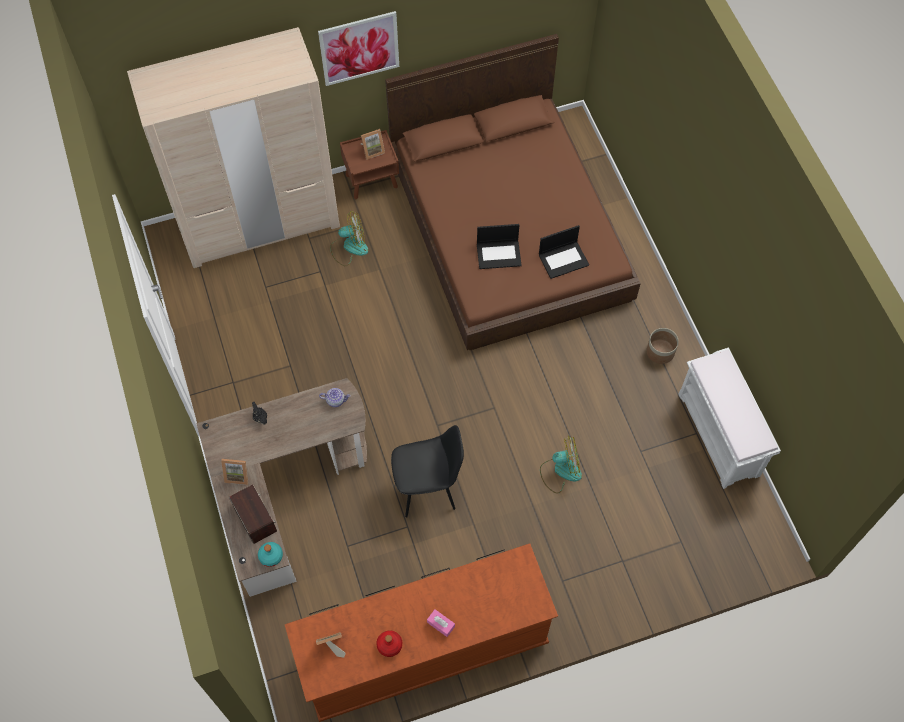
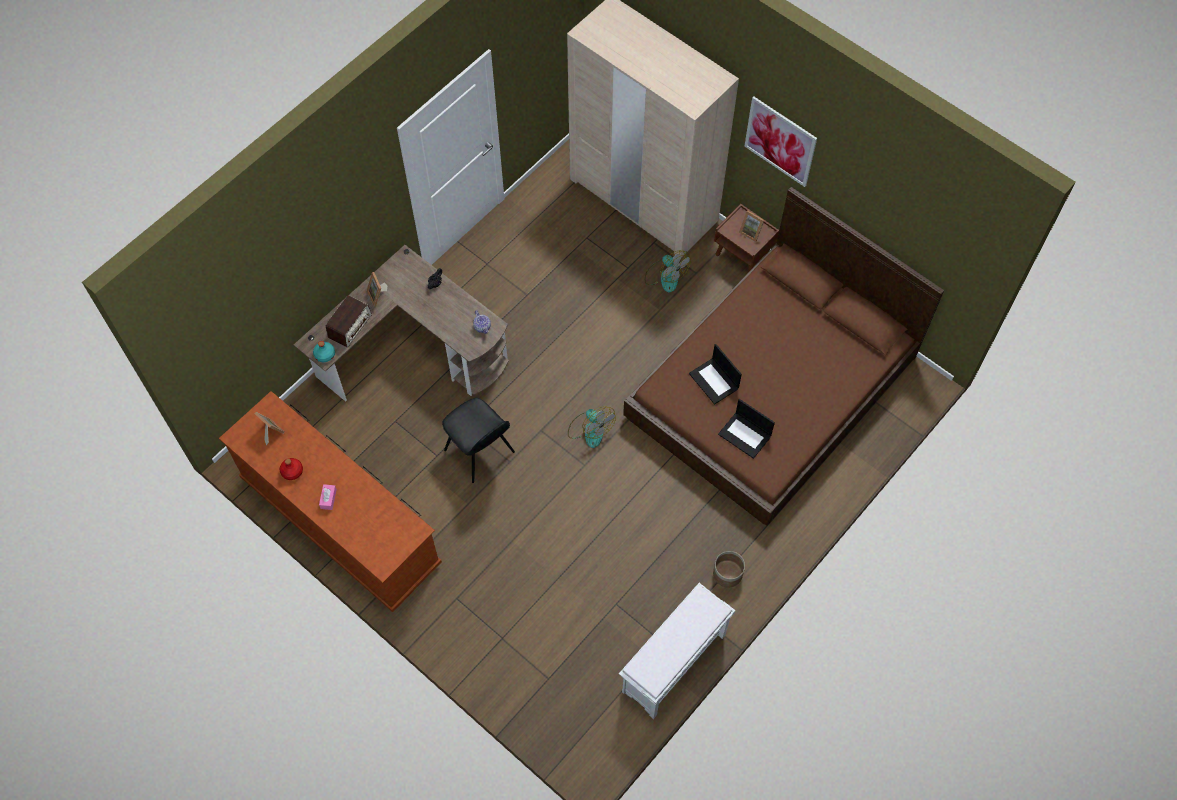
camera: 60 degrees right, 0 degrees up
fan [540,435,582,494] -> fan moved to [568,406,616,448]

